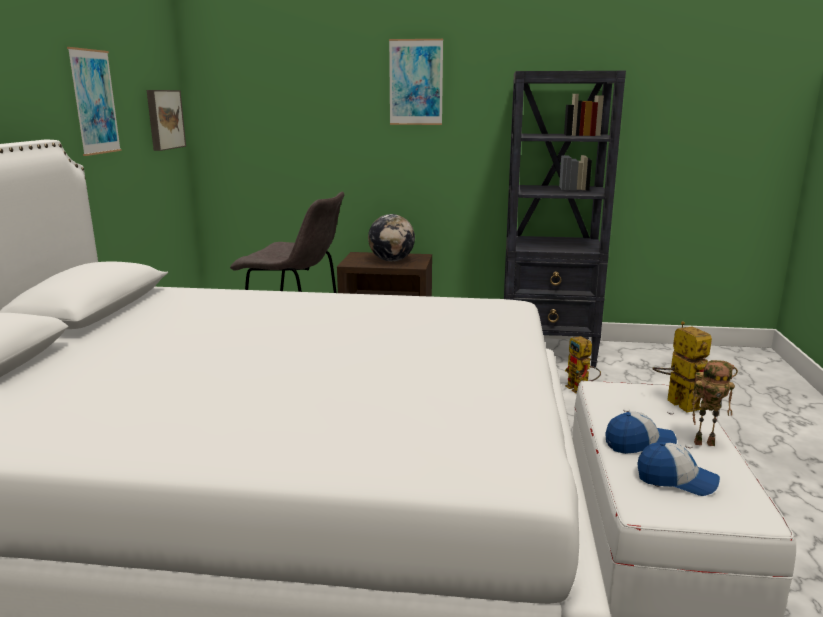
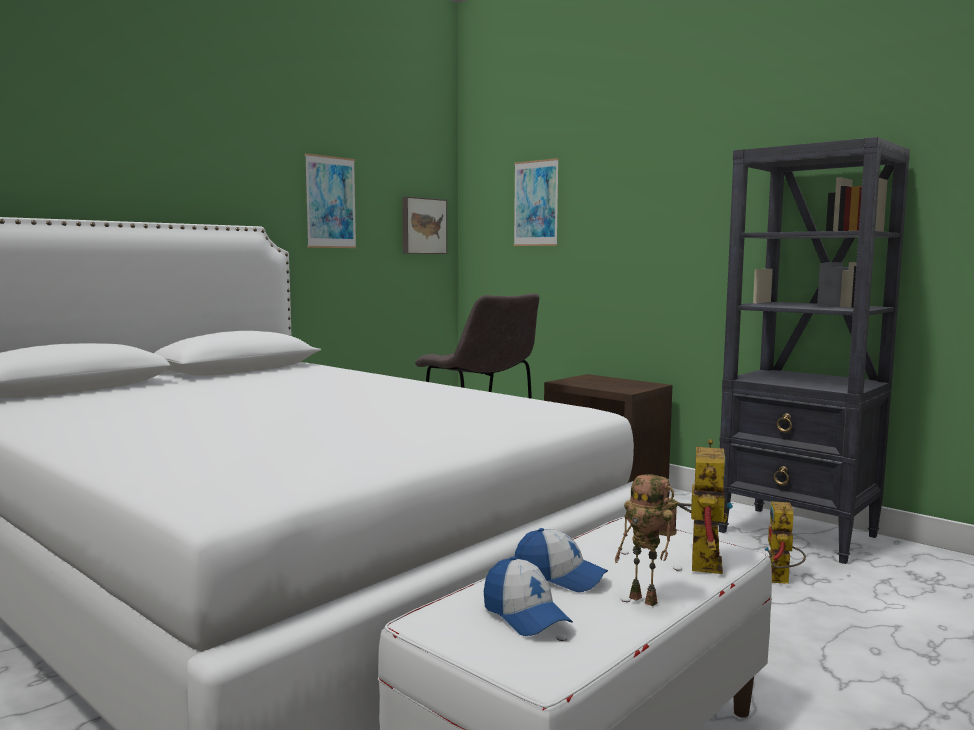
camera: 35 degrees right, 10 degrees down
globe [368,214,415,261] -> none
picture [389,39,443,125] -> picture moved to [514,158,559,246]

